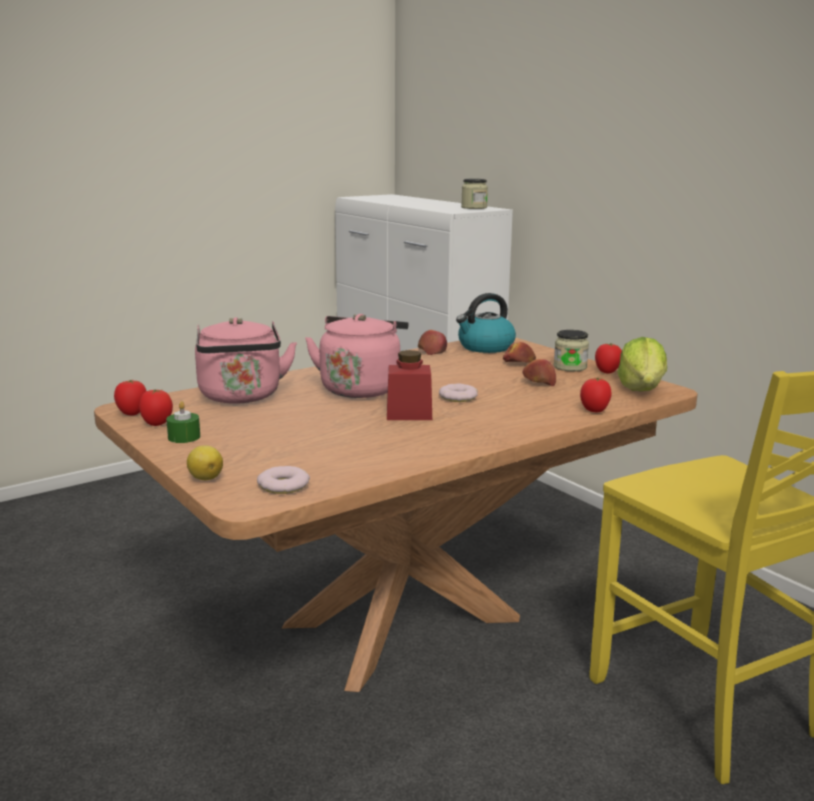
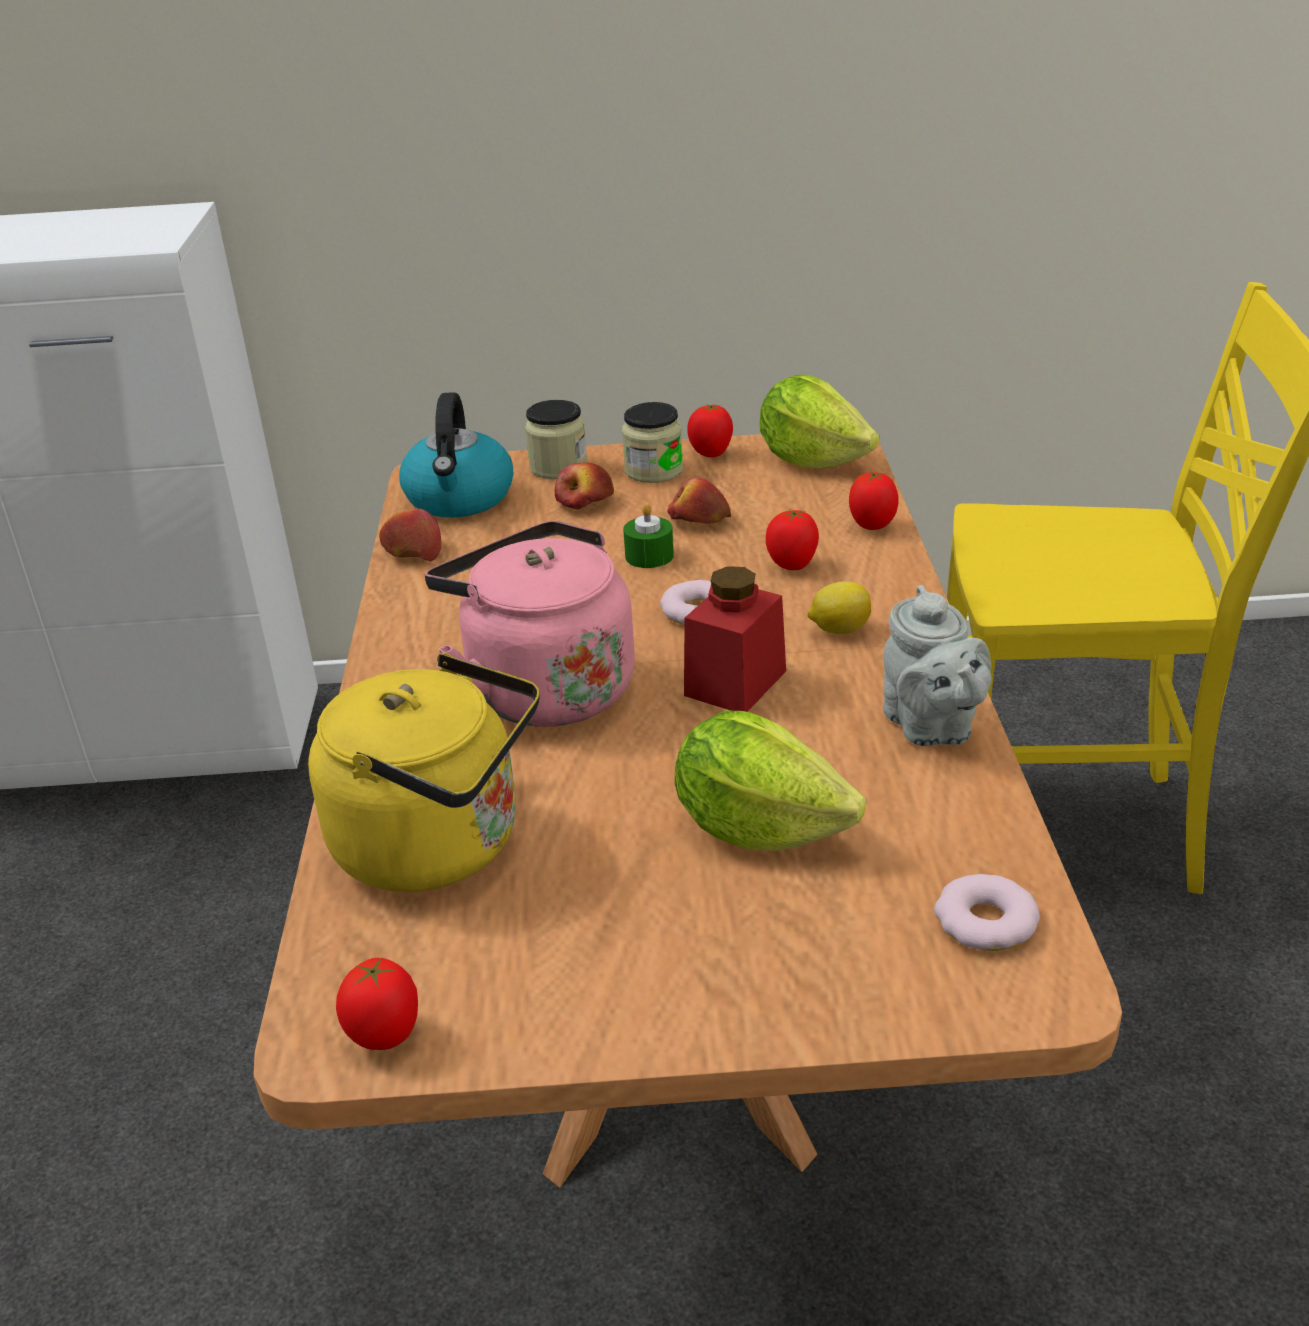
camera: 55 degrees left, 15 degrees up
tomato [139,389,173,426] -> tomato moved to [766,509,819,570]
green candle [166,401,200,443] -> green candle moved to [623,503,674,568]
lemon [187,445,223,480] -> lemon moved to [808,581,871,634]
pink kettle [195,317,297,404] -> yellow kettle [308,653,540,892]
jar [461,179,488,209] -> jar moved to [525,400,588,479]
none -> lettuce [675,710,866,851]
none -> grey teapot [883,585,991,746]

